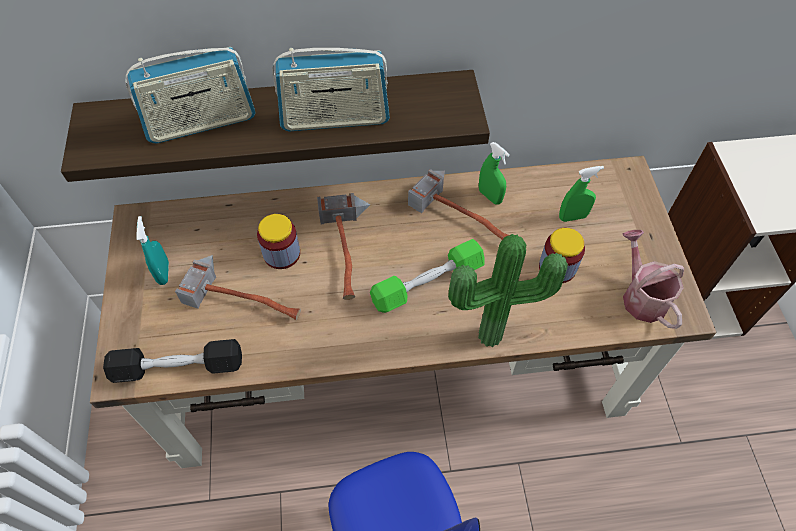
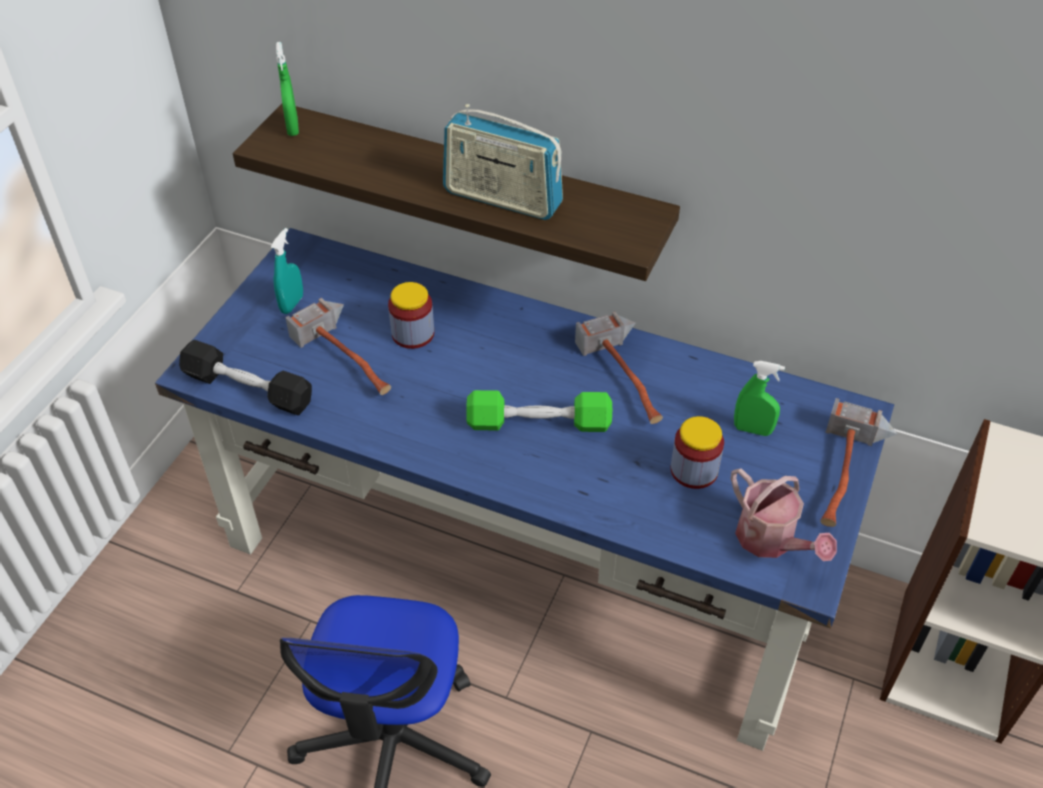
camera: 30 degrees right, 10 degrees down
brown desk [90,156,717,468] -> blue desk [155,228,894,751]
radio [125,47,256,143] -> none
hammer [317,193,371,300] -> hammer moved to [820,398,897,527]
potted plant [448,234,568,347] -> none
green spray bottle [479,142,510,205] -> green spray bottle moved to [276,42,299,136]
watering can [623,230,684,329] -> watering can turned 135 degrees clockwise [731,468,837,561]

